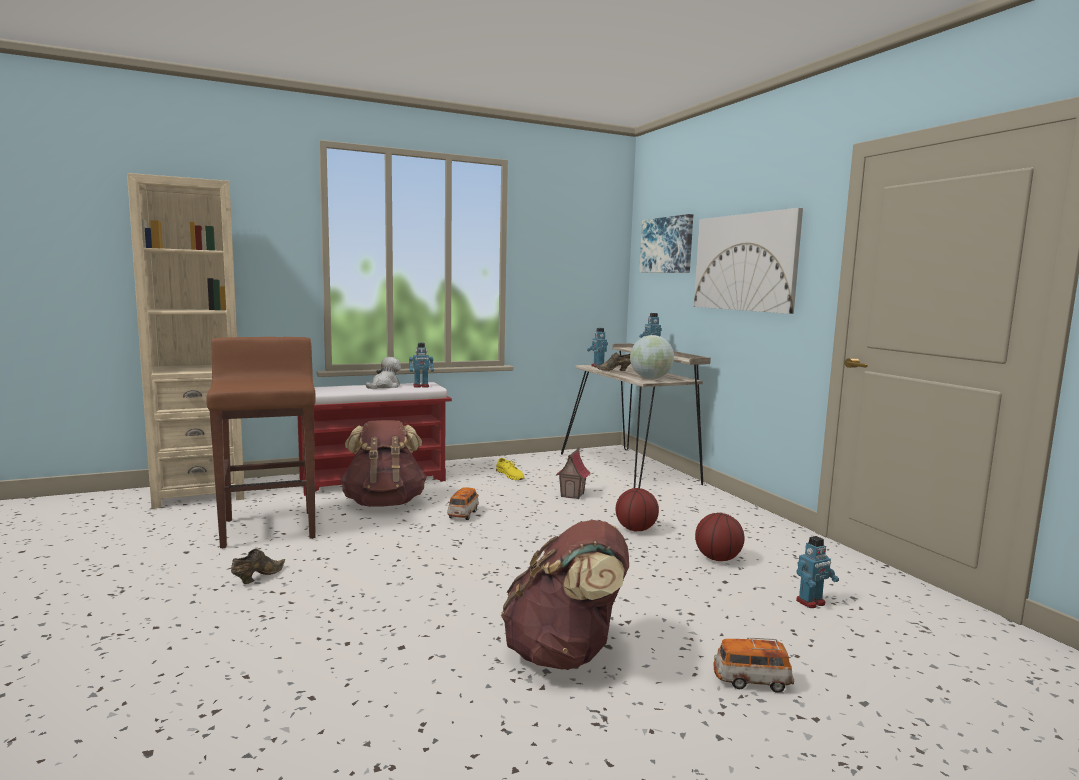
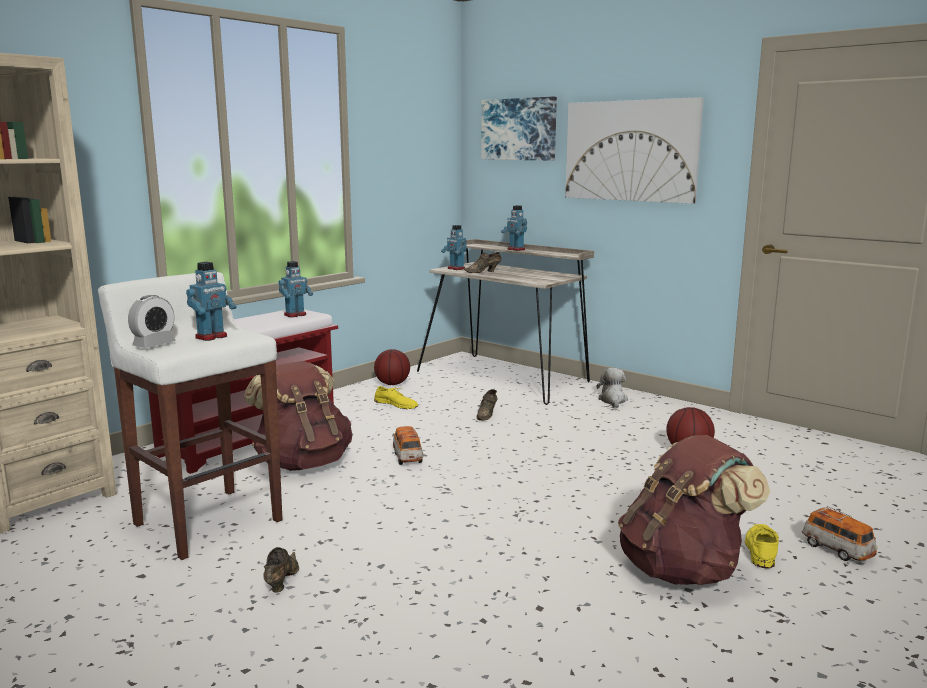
camera: 25 degrees left, 5 degrees up
brown stool [206,337,316,548] -> white stool [98,272,282,560]
plush toy [366,357,401,389] -> plush toy moved to [596,368,628,408]
toy house [556,447,590,499] -> brown shoe [477,389,498,420]
basketball [616,488,659,532] -> basketball moved to [374,349,410,385]
globe [630,335,674,379] -> none
toy car [713,638,794,693] -> toy car turned 105 degrees counterclockwise [802,506,878,561]
toy robot [796,536,839,608] -> toy robot moved to [186,262,237,341]
none -> alarm clock [128,295,176,348]
none -> yellow shoe [745,524,779,569]

